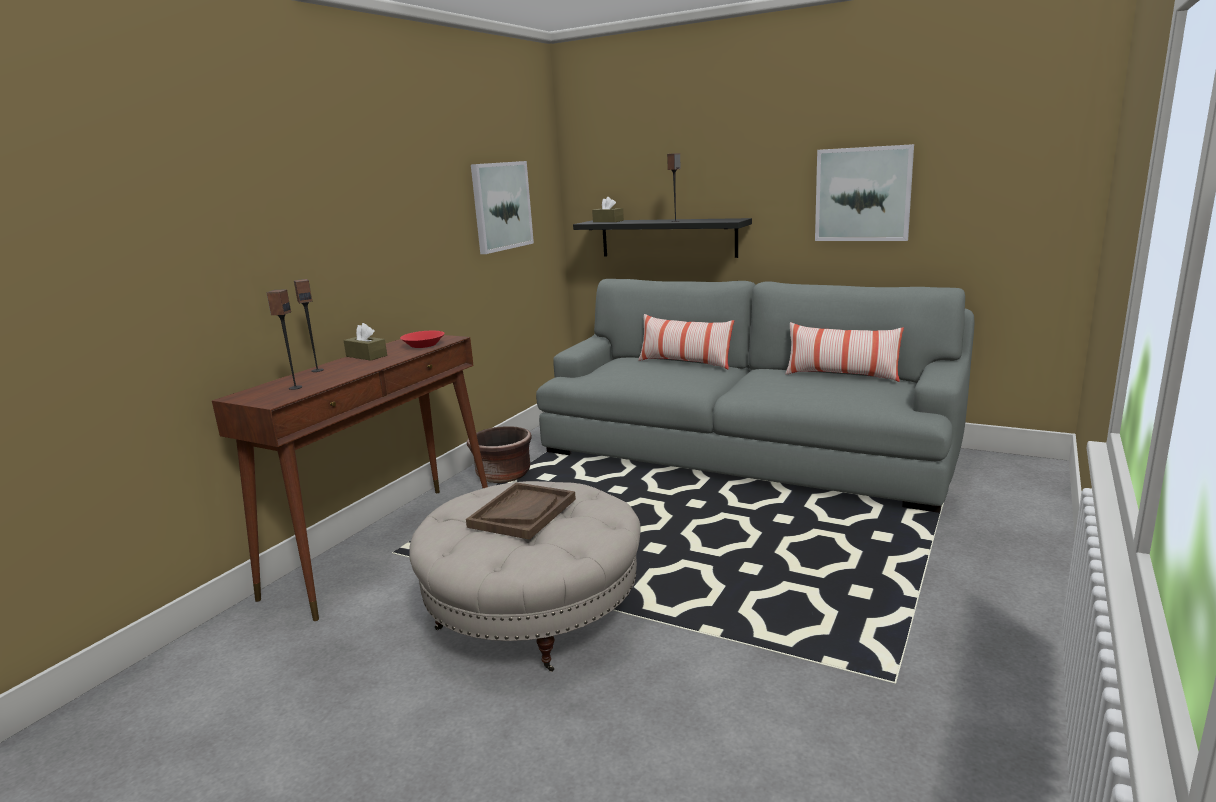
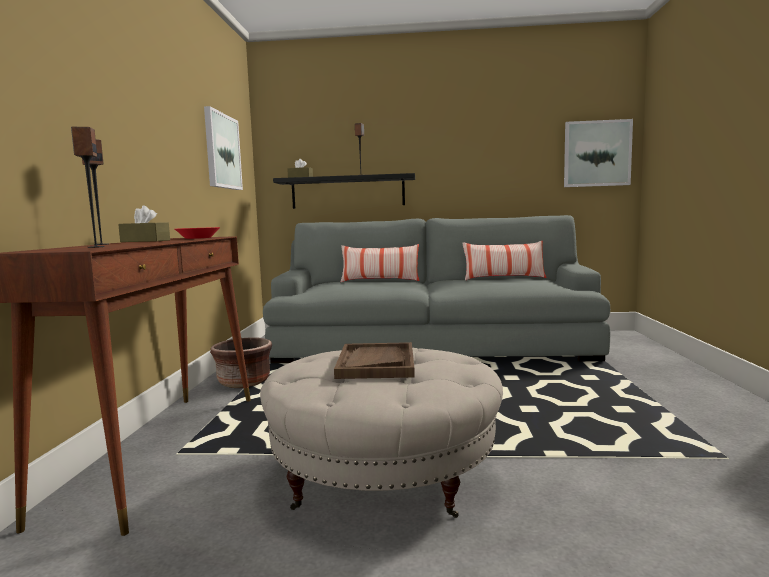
camera: 25 degrees left, 10 degrees down
picture [815,144,914,241] -> picture moved to [564,119,633,187]

